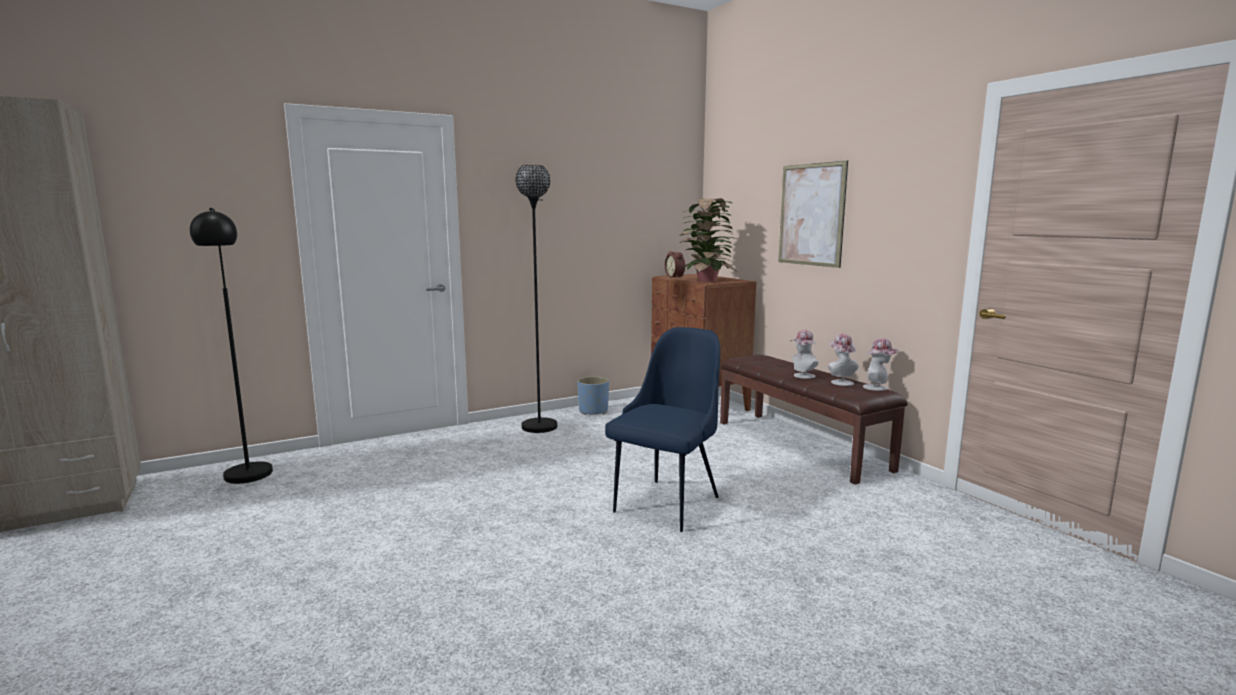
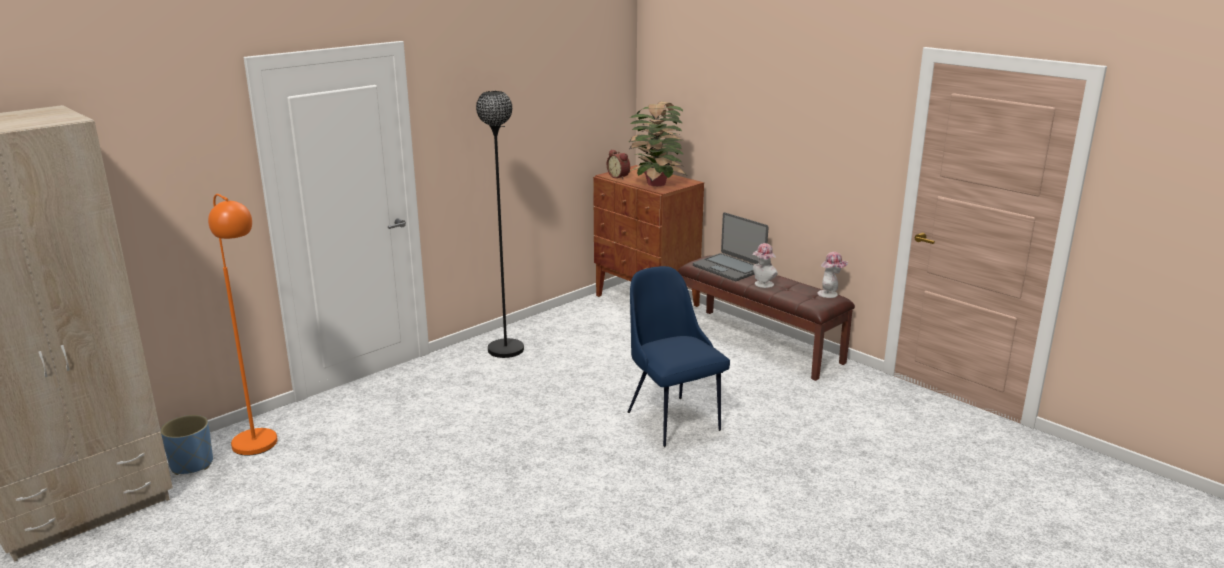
camera: 15 degrees left, 10 degrees up
black floor lamp [190,208,273,484] -> orange floor lamp [208,194,278,456]
blue planter [577,376,609,415] -> blue planter moved to [160,415,213,475]
blue chair [605,327,720,532] -> blue chair turned 45 degrees counterclockwise [628,266,730,447]
picture [779,161,848,268] -> none
hat [828,333,859,386] -> none
none -> laptop [693,212,769,281]

